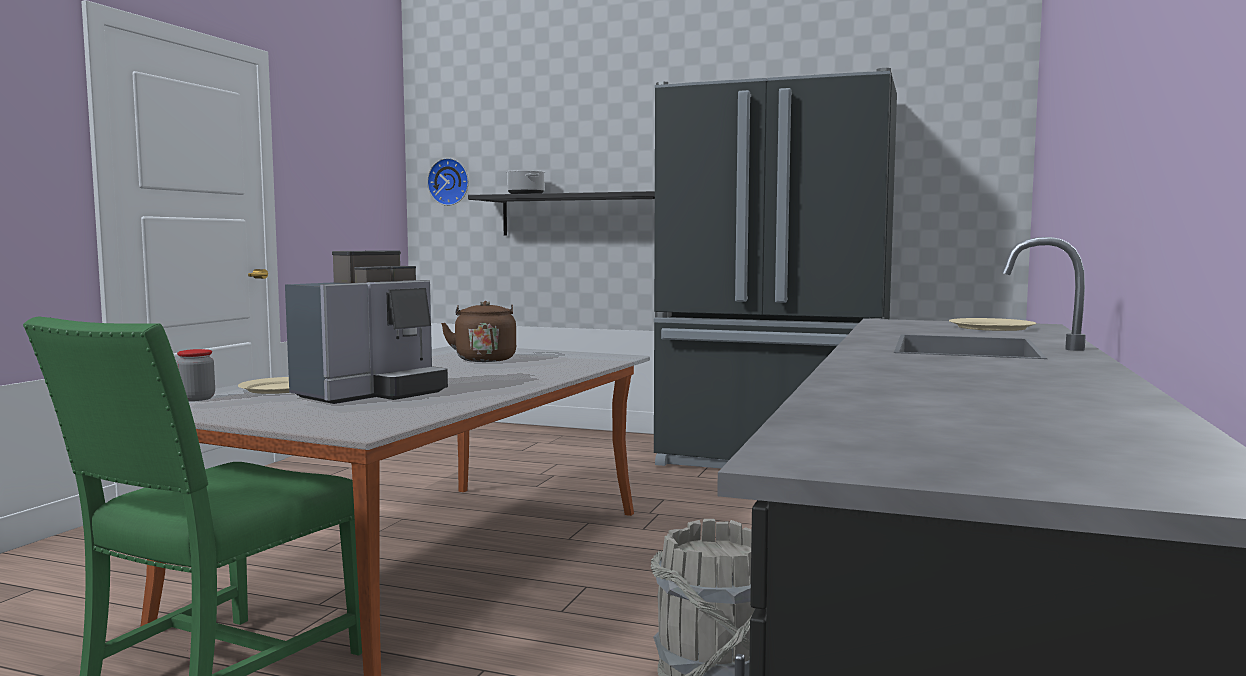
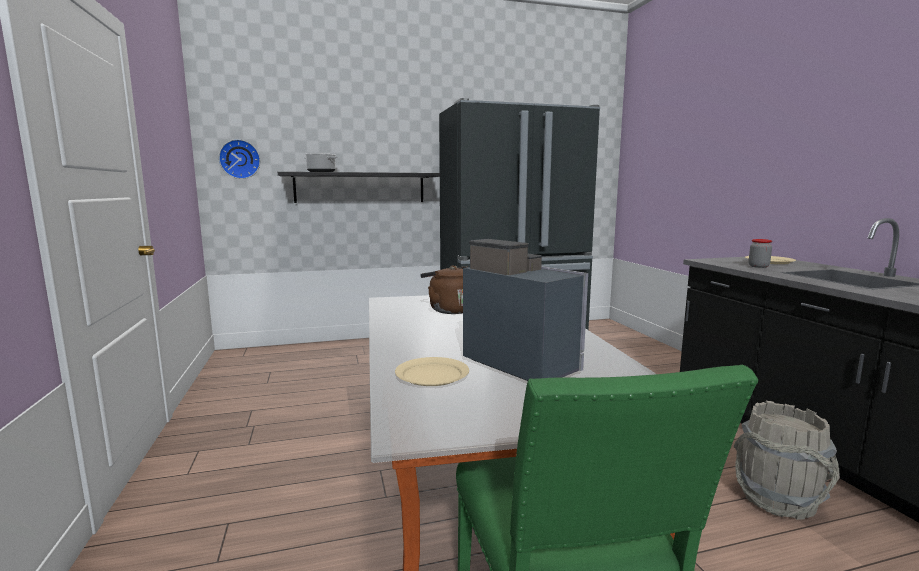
camera: 35 degrees left, 5 degrees up
jar [177,349,215,401] -> jar moved to [749,239,772,268]
coffee machine [285,250,448,404] -> coffee machine turned 45 degrees counterclockwise [463,239,588,381]

